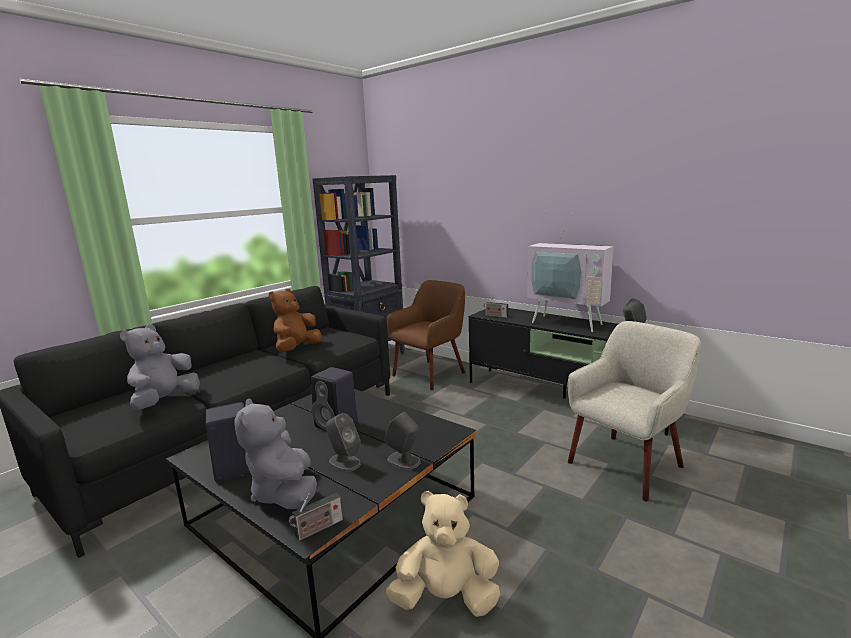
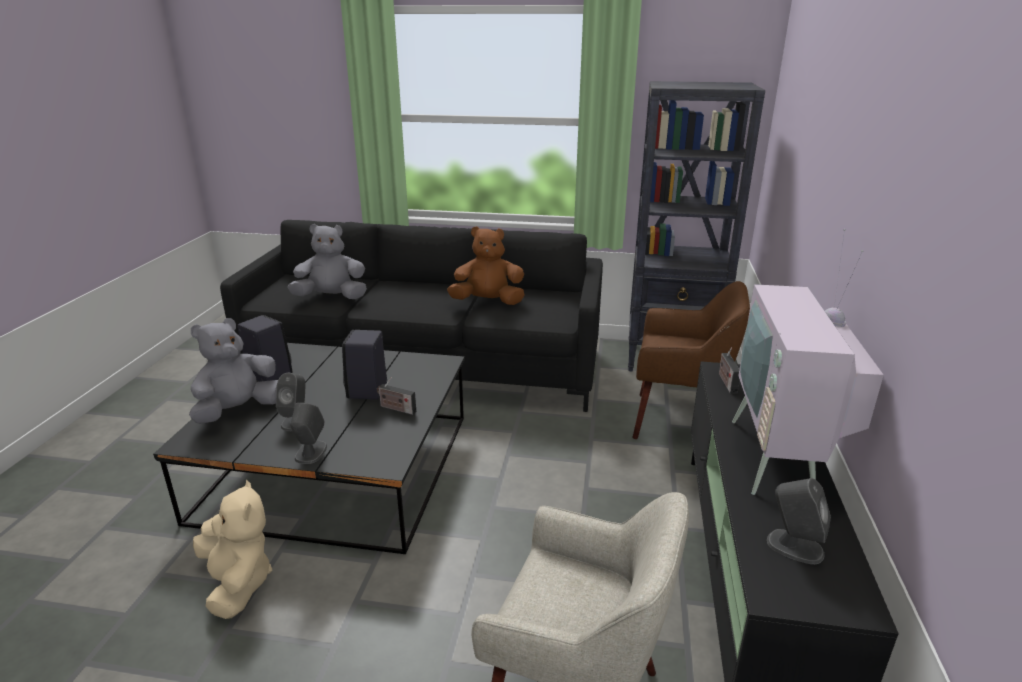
camera: 60 degrees right, 10 degrees up
radio [289,493,343,541] -> radio moved to [377,377,416,415]

